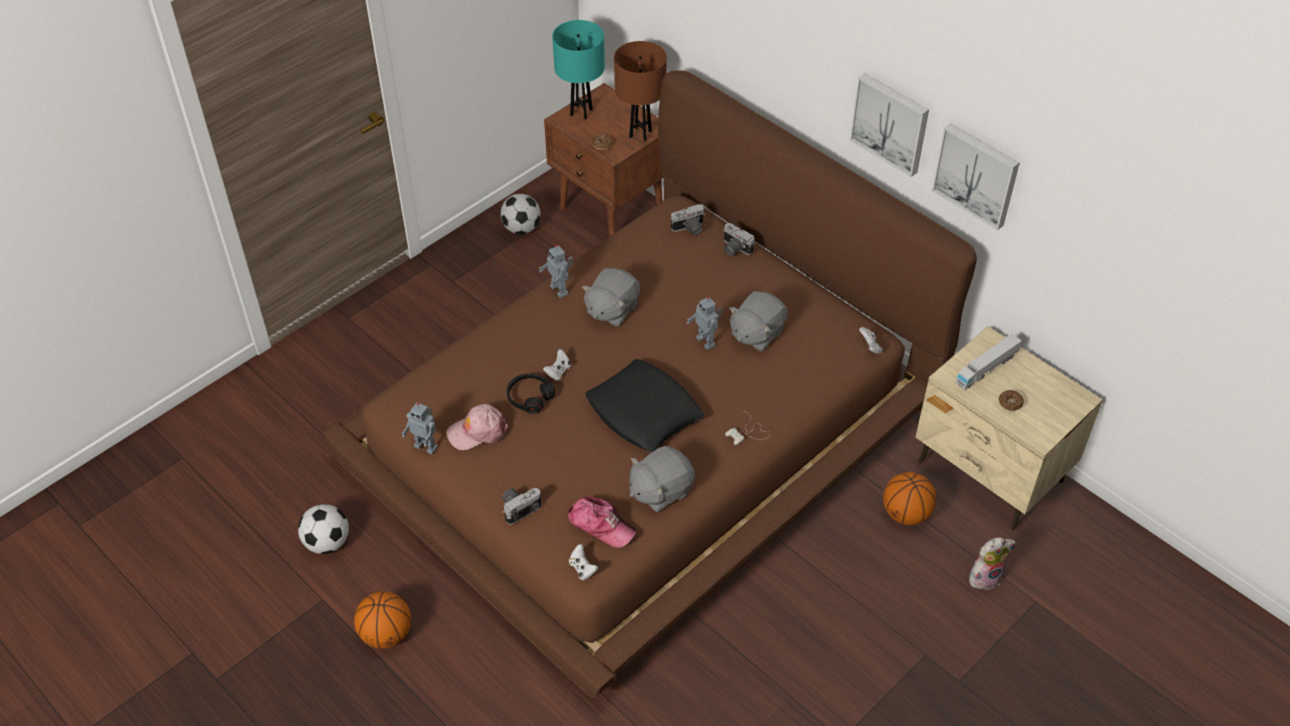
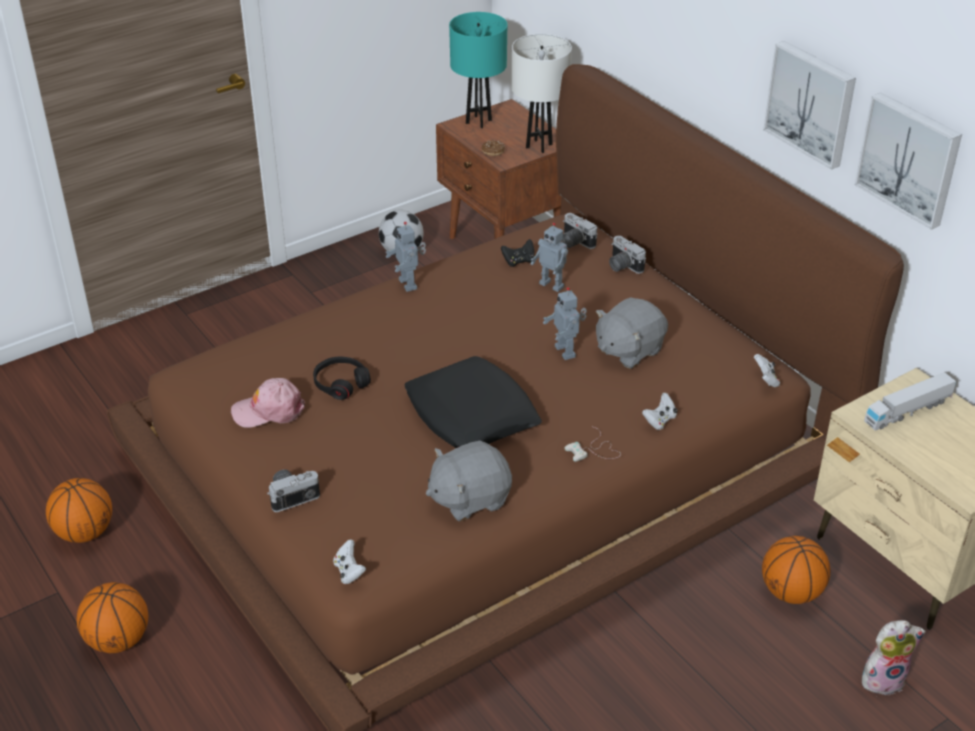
camera: 10 degrees right, 10 degrees down
football [298,504,349,554] -> basketball [46,478,112,543]
toy robot [402,402,438,454] -> toy robot moved to [531,223,568,292]
white game controller [543,349,571,381] -> white game controller moved to [642,393,678,430]
cap [568,497,637,548] -> none
grey plush toy [582,268,640,327] -> none
brown table lamp [614,41,667,141] -> white table lamp [512,34,572,153]
camera [671,204,705,235] -> camera turned 60 degrees clockwise [563,213,598,249]
donut [999,390,1024,411] -> none
none -> black game controller [501,239,534,267]

